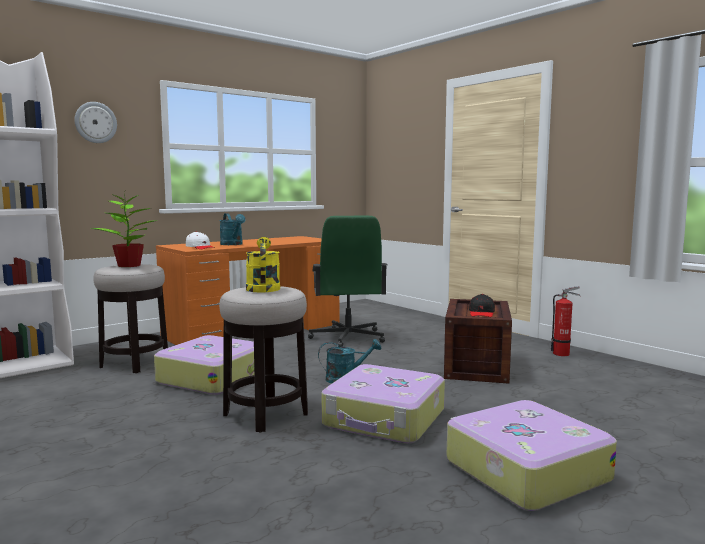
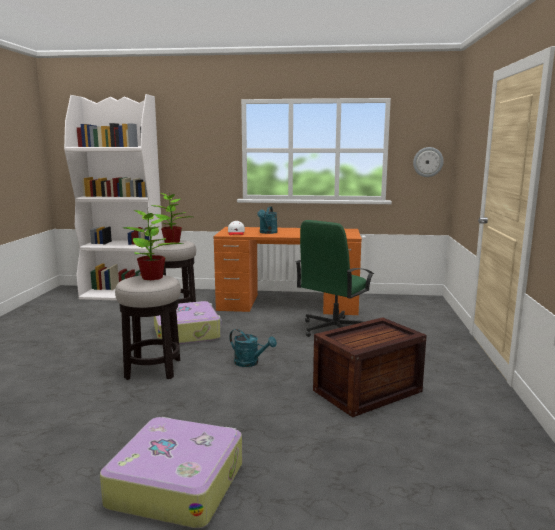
camera: 45 degrees right, 5 degrees up
wall clock [75,102,117,143] -> wall clock moved to [413,147,444,177]
yellow watering can [246,237,280,293] -> potted plant [123,210,183,280]
suitcase [321,364,445,444] -> none
black cap [469,294,495,317] -> none
fire extinguisher [551,286,580,356] -> none

